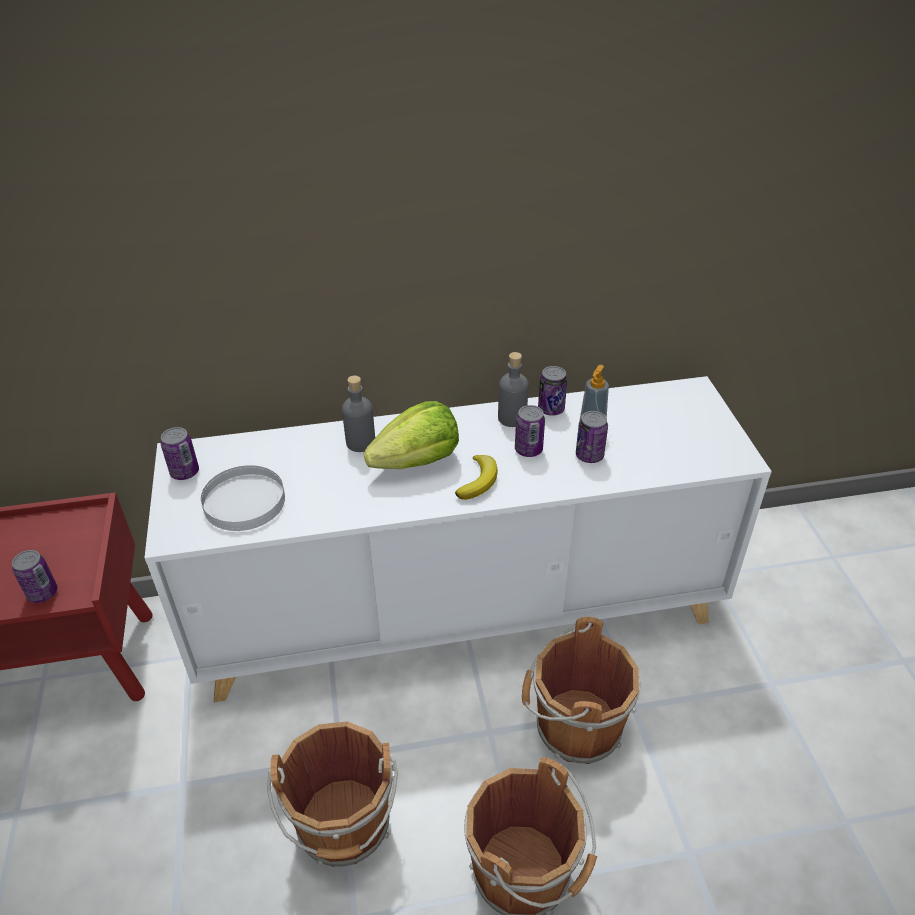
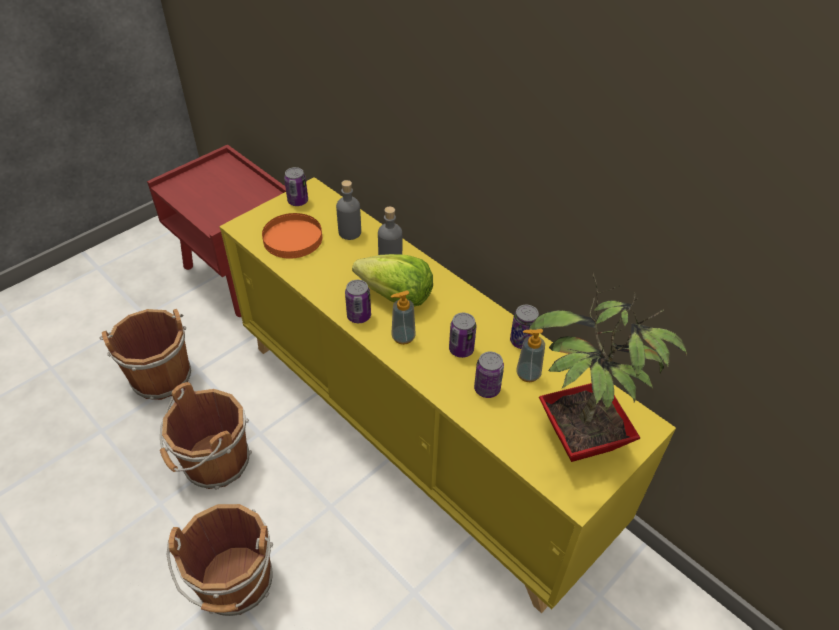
camera: 55 degrees right, 5 degrees up
can [12,550,58,603] -> can moved to [345,280,371,323]
white cabinet [145,376,772,702] -> yellow cabinet [219,177,676,613]
white plate [201,465,285,531] -> orange plate [262,213,322,258]
banana [455,455,498,500] -> soap dispenser [391,291,416,345]
grey bottle [498,352,529,427] -> grey bottle moved to [336,180,361,240]
brown bucket [522,617,640,764] -> brown bucket moved to [100,309,191,400]
none -> potted plant [529,273,687,462]

